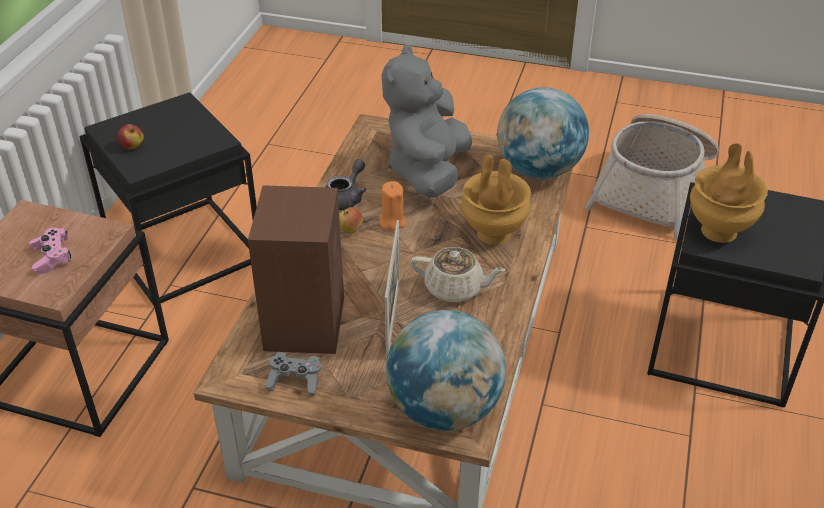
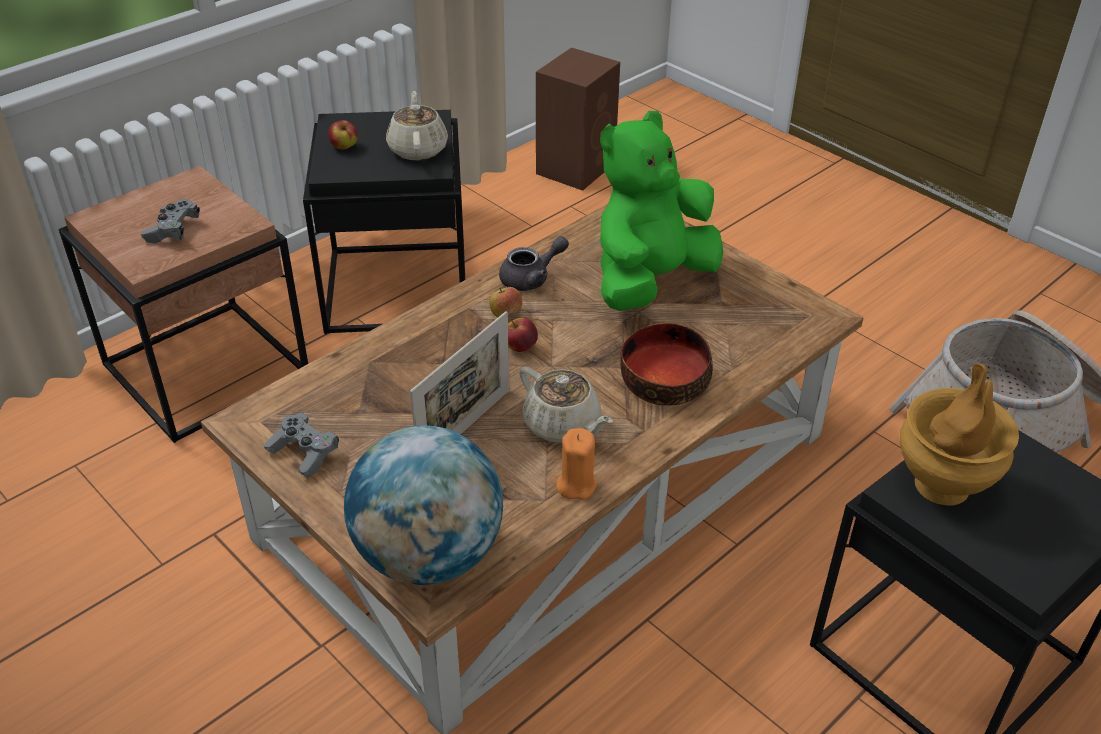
camera: 30 degrees right, 0 degrees up
pink game controller [29,227,71,275] -> grey game controller [141,199,200,244]
brown speaker [248,185,344,354] -> brown speaker moved to [536,47,620,191]
orange candle [379,181,406,230] -> orange candle moved to [556,428,597,500]
grey plush toy [382,45,472,198] -> green plush toy [600,111,723,311]
brown vase [461,154,531,245] -> bowl [620,323,713,406]
globe [497,87,589,179] -> none
none -> beige teapot [386,91,448,160]
none -> apple [508,318,538,352]

